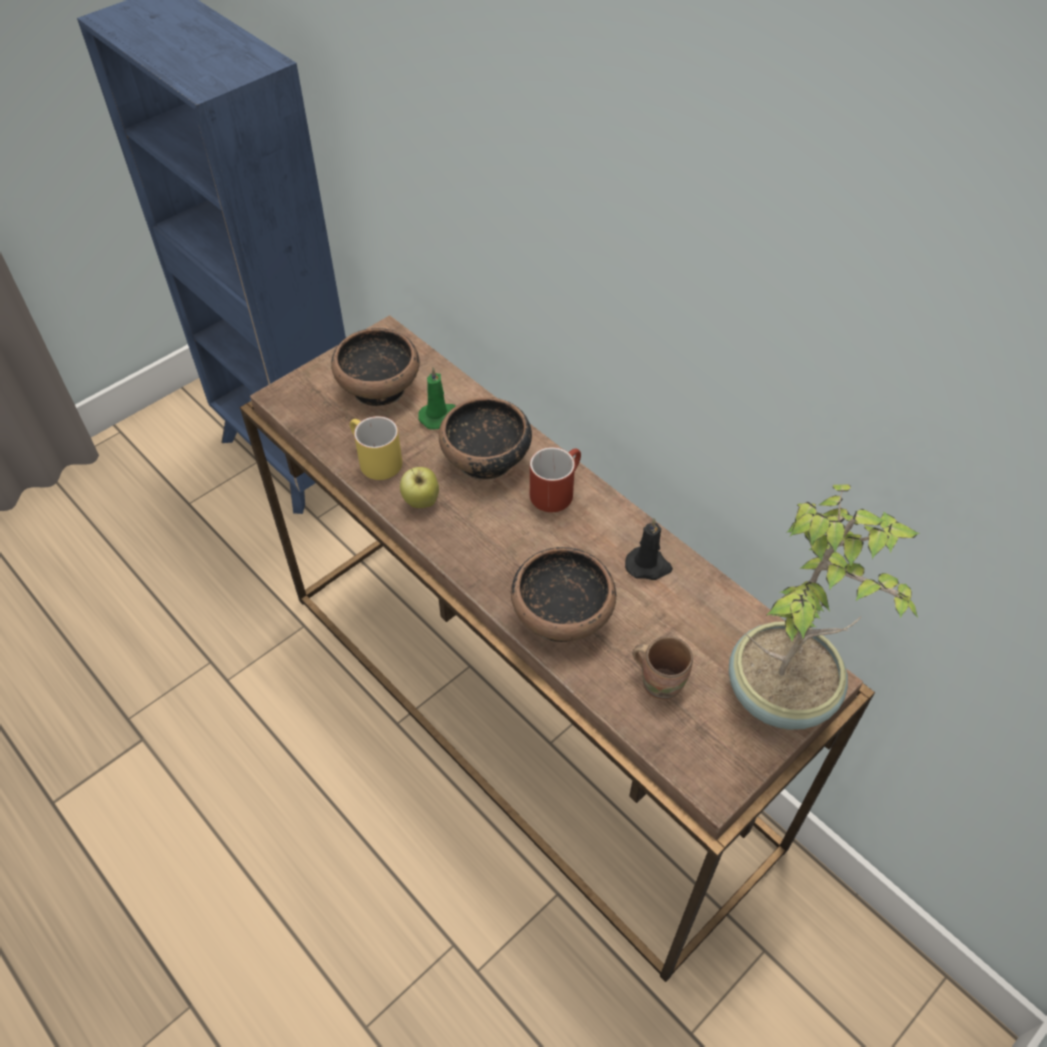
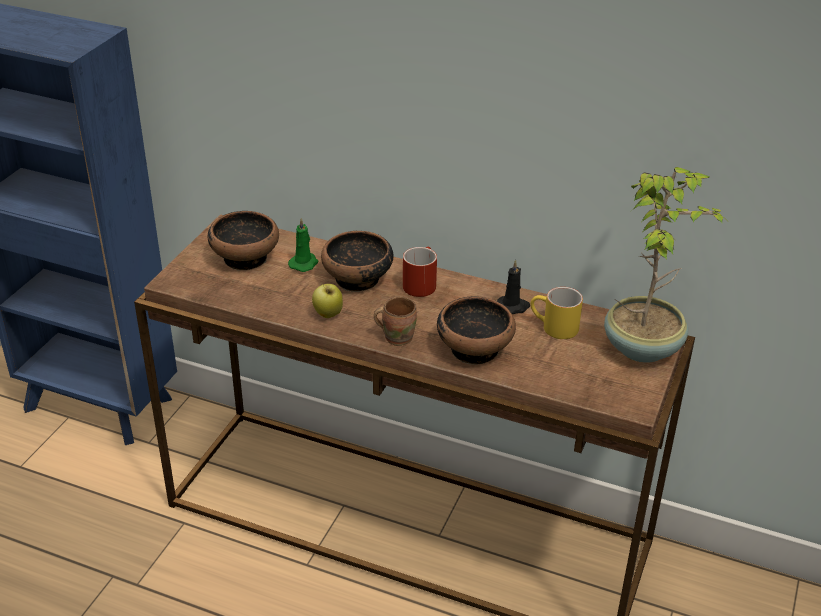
camera: 25 degrees left, 15 degrees down
yellow mug [350,416,402,480] -> yellow mug moved to [531,287,583,339]
brown mug [633,636,693,700] -> brown mug moved to [374,296,417,346]

